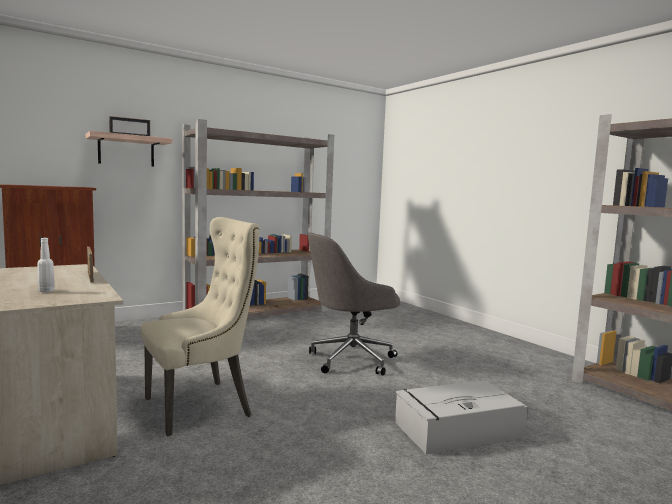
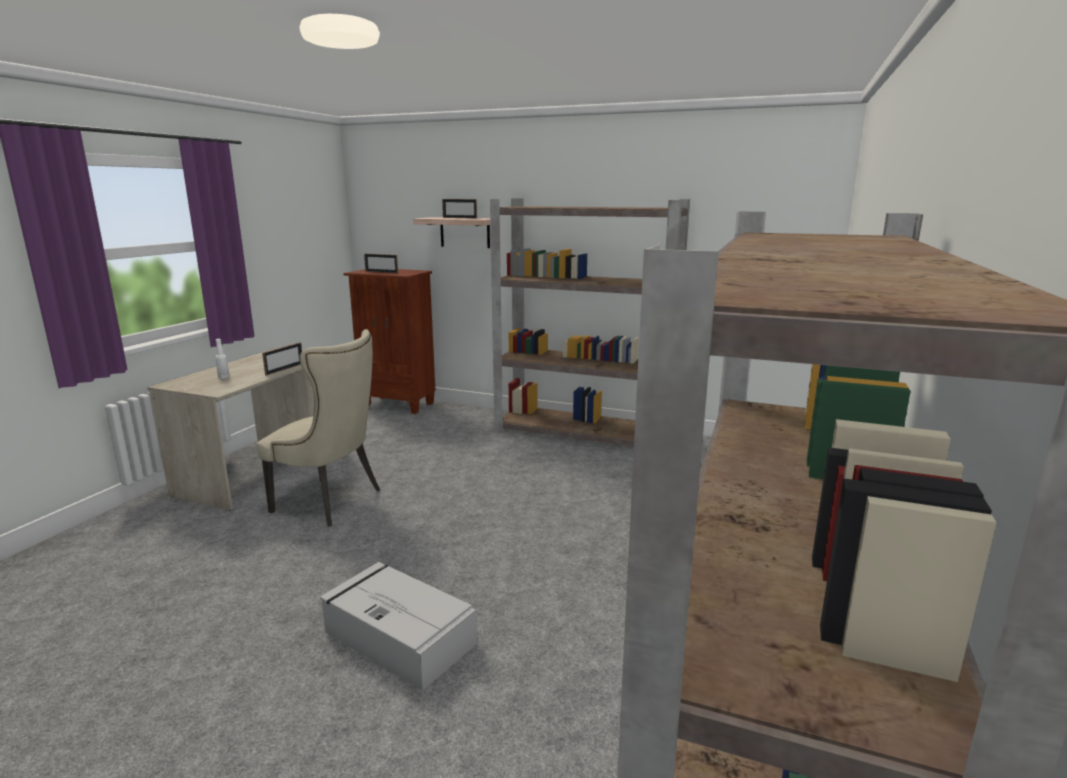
camera: 55 degrees right, 10 degrees up
grey office chair [308,232,400,376] -> none
none -> picture frame [364,254,398,273]

